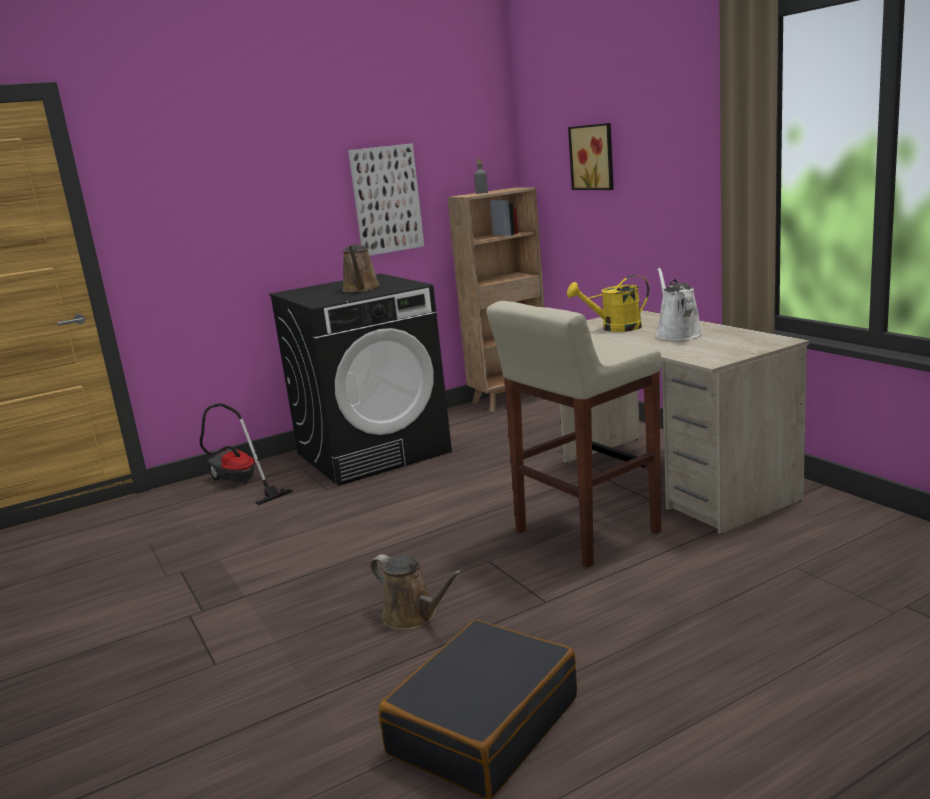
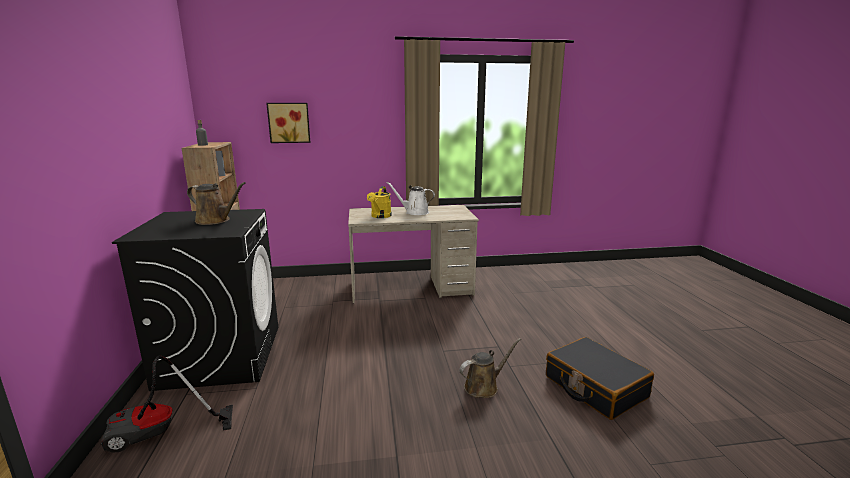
camera: 70 degrees left, 0 degrees up
picture [348,143,424,256] -> none
beige stool [487,301,661,568] -> none

